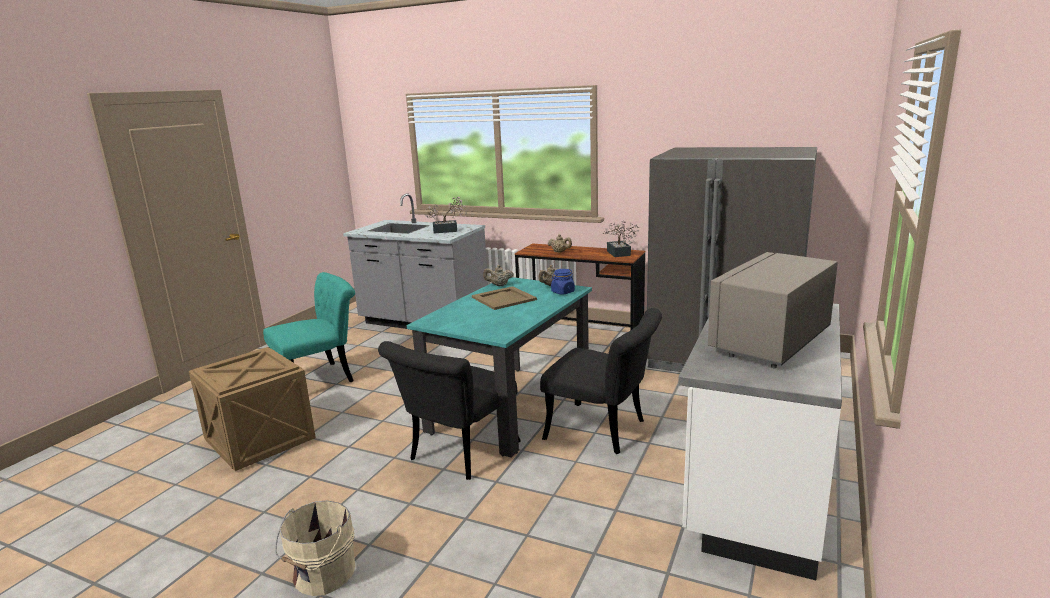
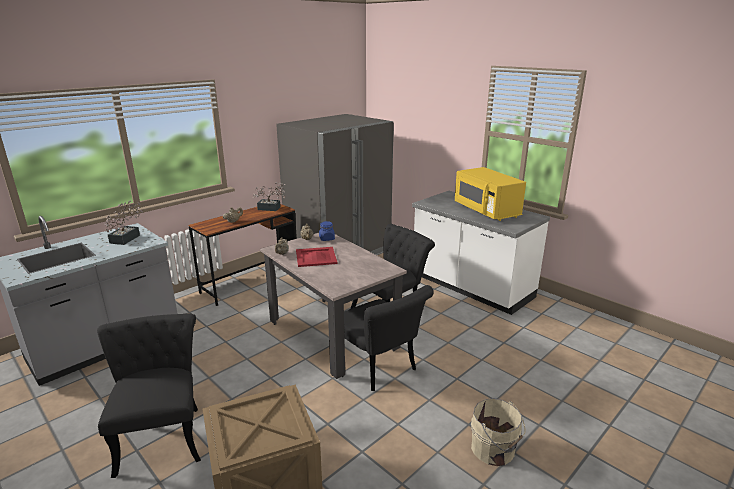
camera: 70 degrees left, 5 degrees up
turquoise chair [263,272,355,382] -> black chair [97,314,201,478]
turquoise dining table [407,277,592,458] -> beige dining table [260,233,407,379]
beige tray [472,286,537,310] -> red tray [296,247,337,267]
grey microwave [708,252,838,368] -> yellow microwave [455,167,526,221]

